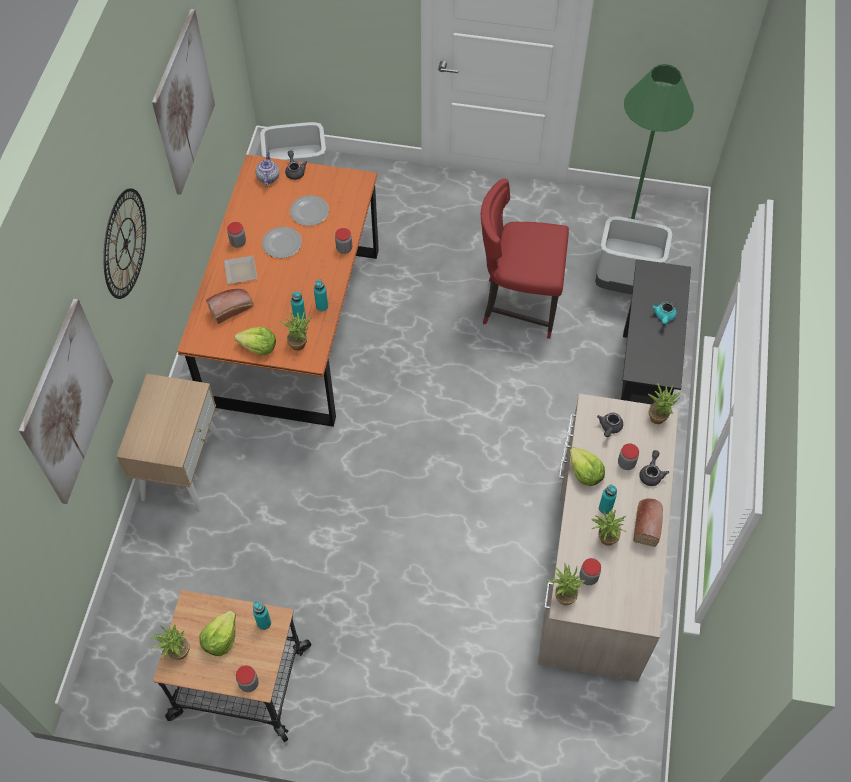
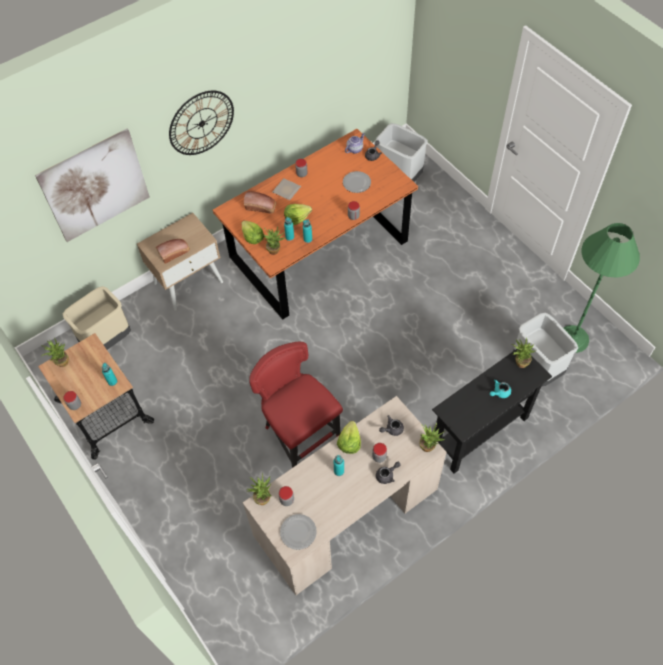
camera: 45 degrees right, 0 degrees up
picture [152,9,215,195] -> none
lettuce [199,610,236,656] -> lettuce moved to [284,204,312,225]
plate [262,227,302,258] -> plate moved to [280,514,317,550]
red chair [481,179,569,339] -> red chair moved to [249,342,343,468]
potted plant [591,508,626,546] -> potted plant moved to [511,337,536,368]
bread [633,498,663,547] -> bread moved to [156,239,190,264]
none -> beige trash can [63,286,131,350]

